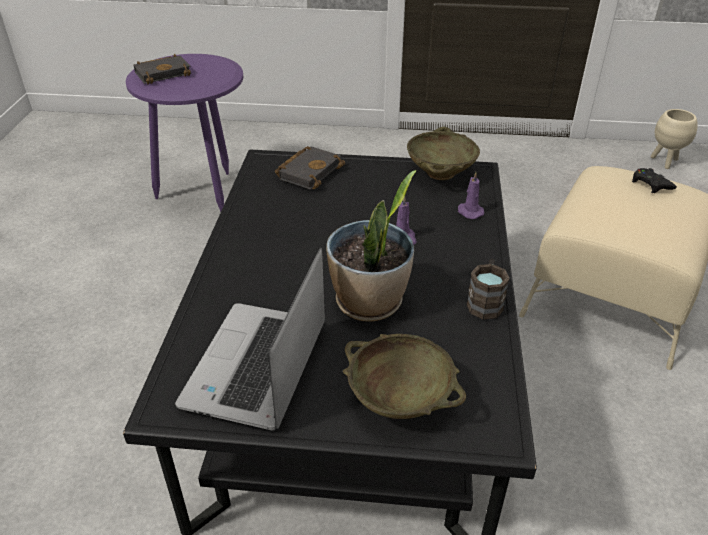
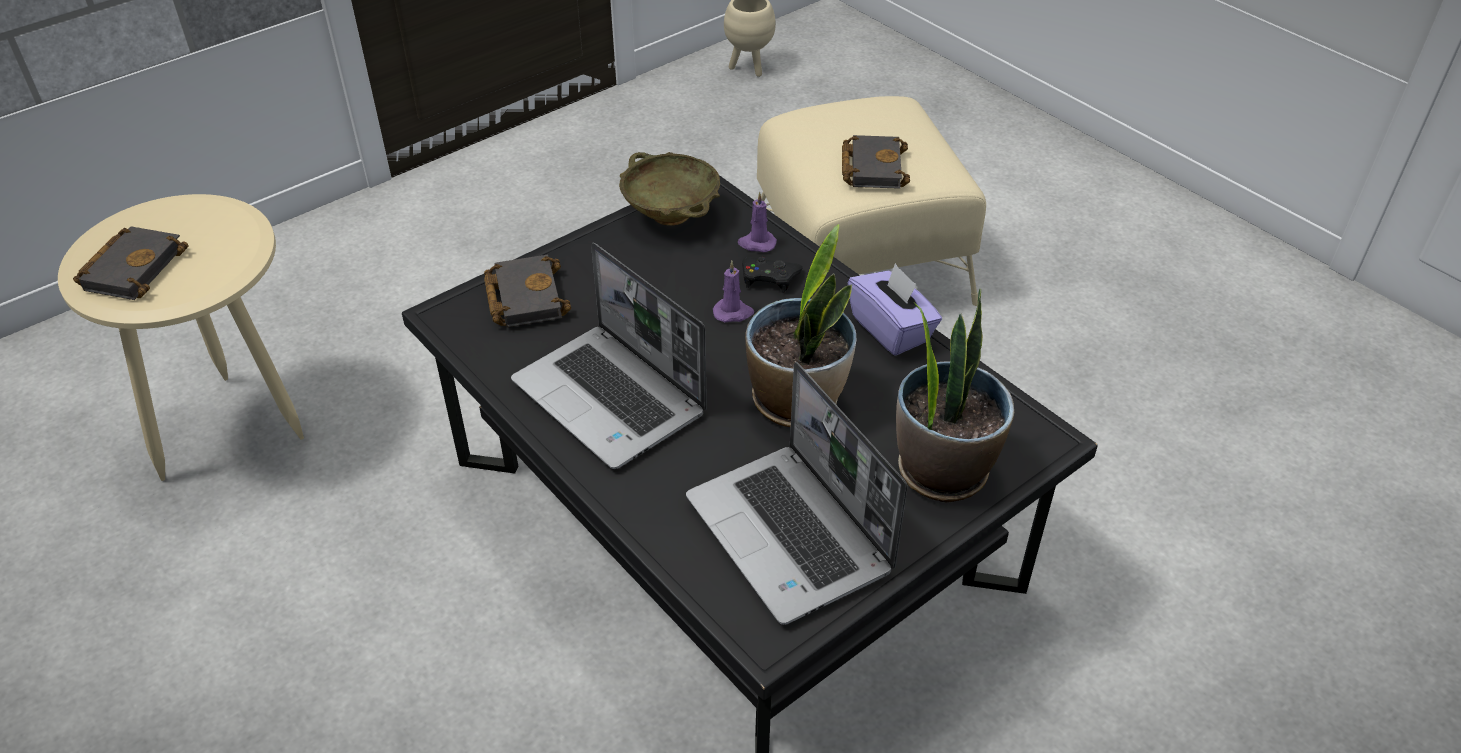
camera: 45 degrees left, 5 degrees up
purple side table [126,54,243,212] -> beige side table [58,194,304,481]
beige bowl [343,334,466,419] -> potted plant [896,289,1014,502]
brown mug [466,259,510,320] -> purple tissue box [848,263,942,356]
black game controller [632,168,677,193] -> black game controller moved to [742,257,803,293]
none -> laptop [511,242,707,469]
none -> black book [842,135,910,189]

